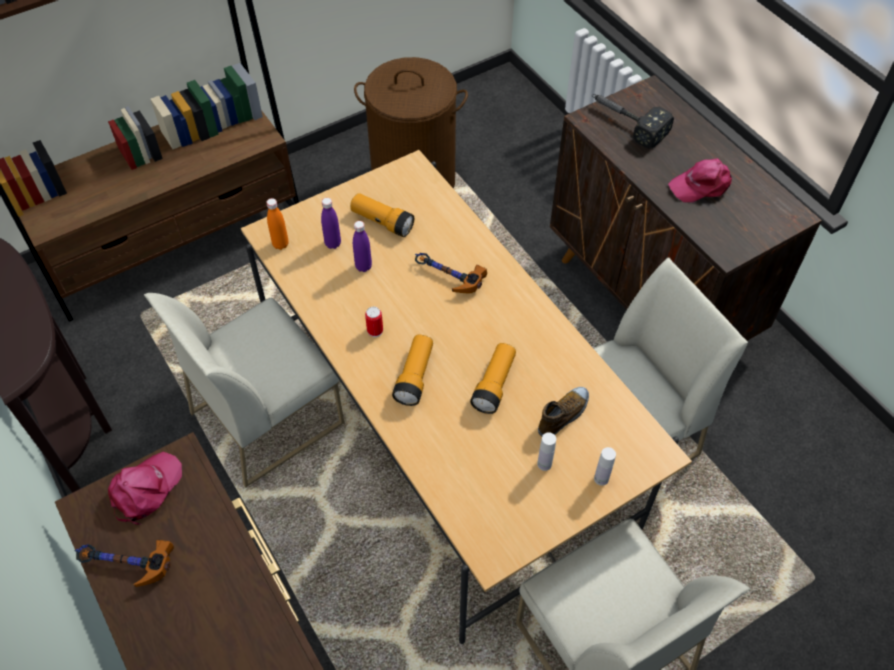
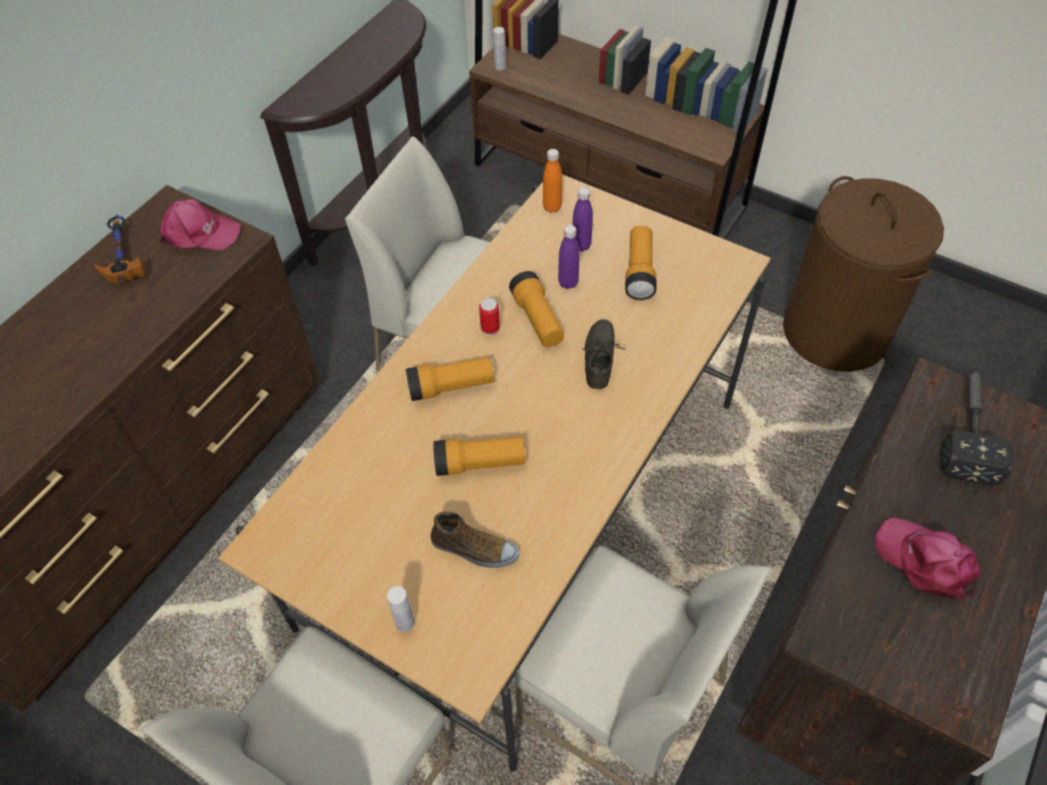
camera: 65 degrees right, 0 degrees up
hammer [415,253,487,293] -> grey shoe [583,319,625,389]
white bottle [537,432,556,471] -> white bottle moved to [493,27,506,70]
none -> flashlight [509,271,564,347]

